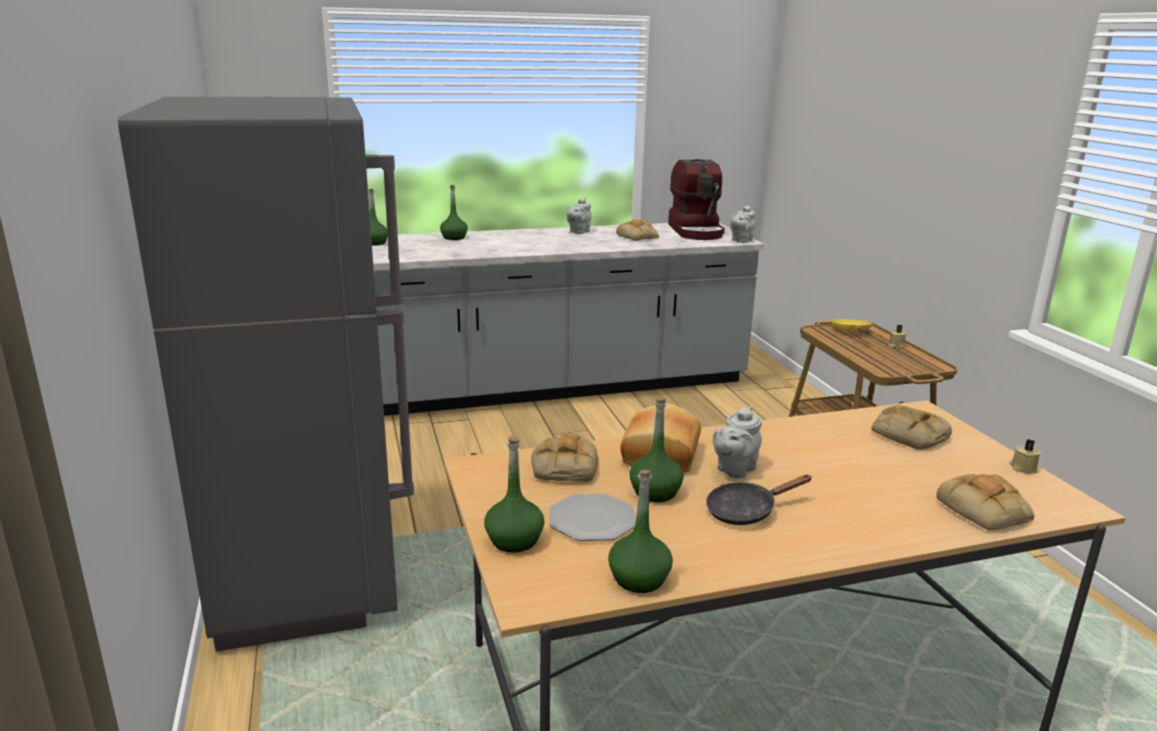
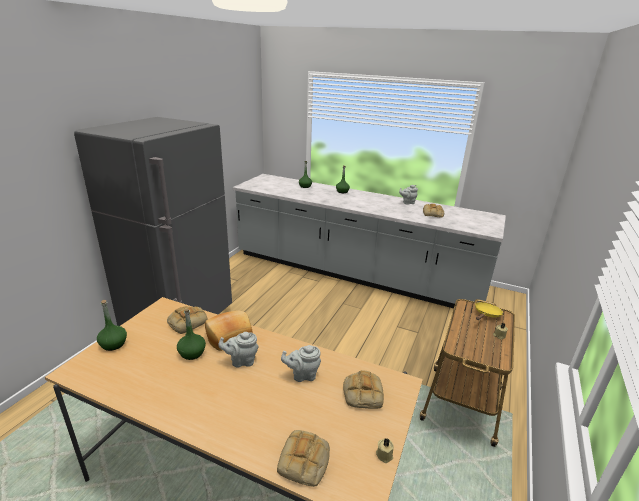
camera: 40 degrees right, 5 degrees up
plate [549,494,636,541] -> none
green bottle [608,470,673,593] -> none
coffee machine [668,159,725,240] -> none
black frying pan [706,474,812,525] -> none
grey teapot [730,206,756,243] -> grey teapot moved to [281,345,321,382]

